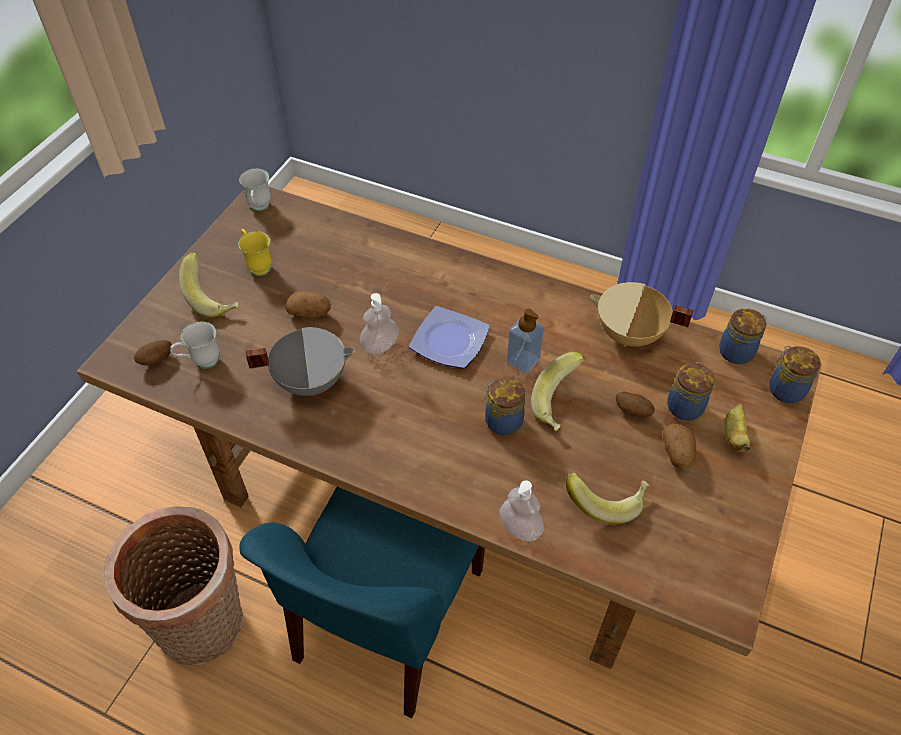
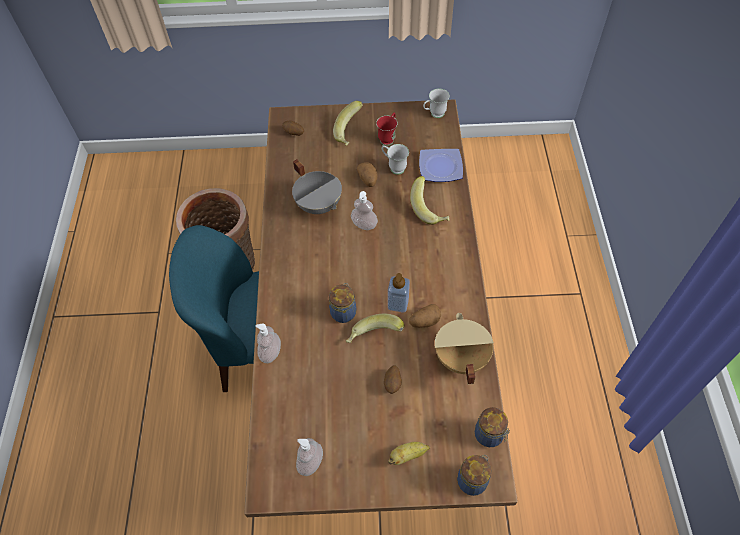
camera: 65 degrees right, 5 degrees up
white mug [170,322,219,369] -> white mug moved to [382,144,409,175]
yellow mug [238,229,272,276] -> red mug [376,112,398,146]
plate [409,306,490,369] -> plate moved to [419,149,463,182]
banana [566,473,650,525] -> banana moved to [410,176,449,225]
potato [663,424,696,470] -> potato moved to [409,304,441,328]
jar [667,362,714,421] -> none
none -> soap dispenser [296,438,323,476]

